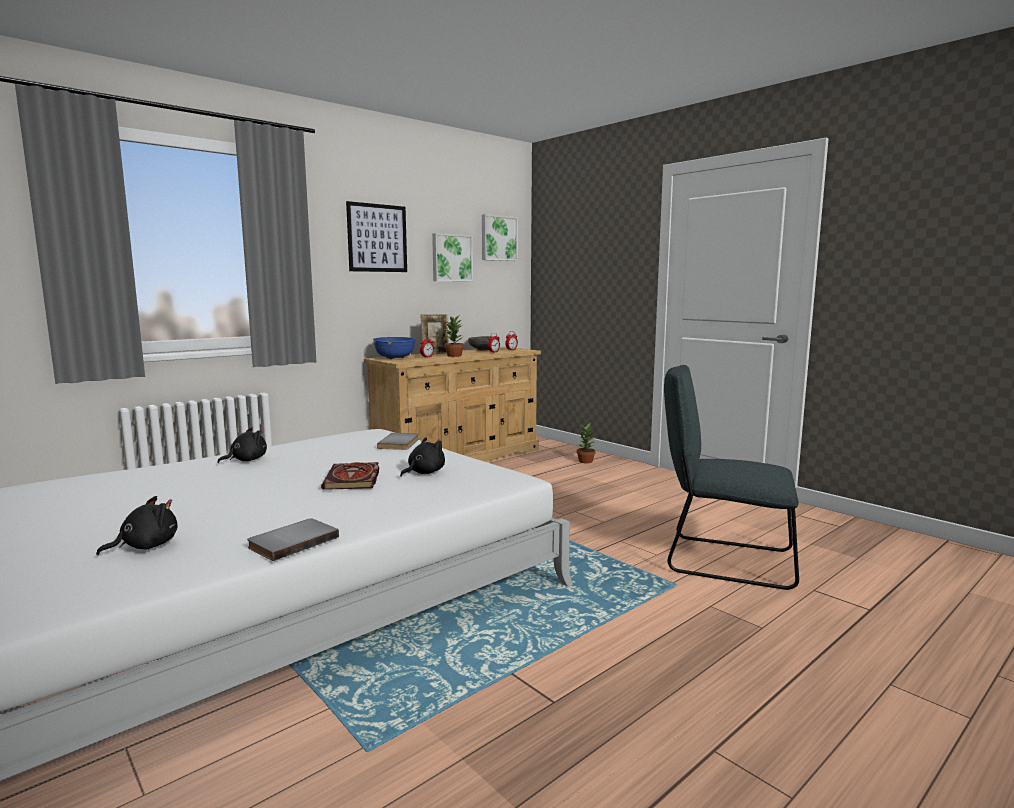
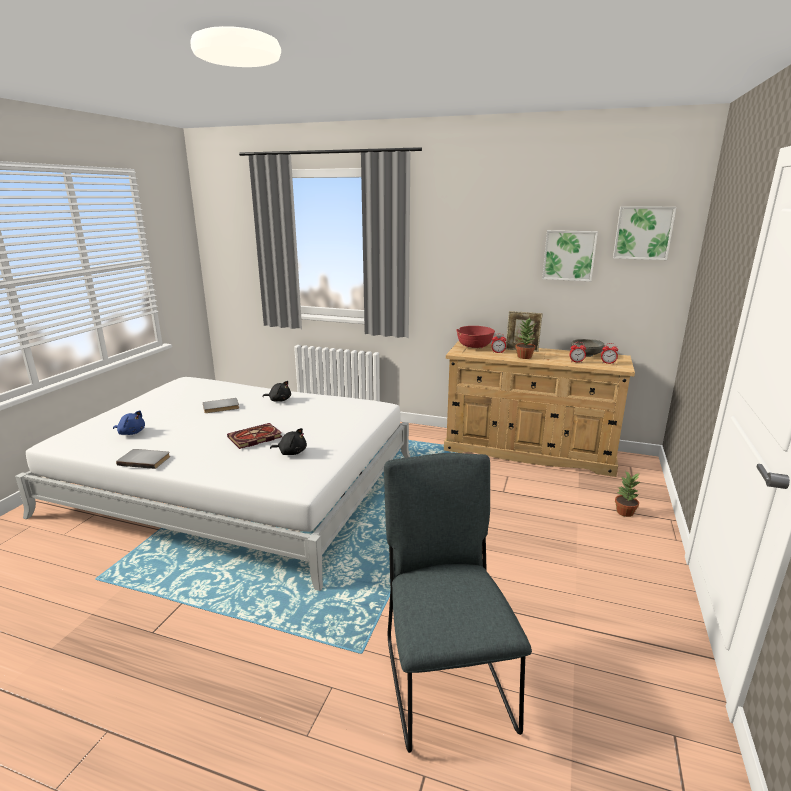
camera: 60 degrees right, 10 degrees up
black plush toy [96,496,178,556] -> blue plush toy [113,410,145,435]
picture [346,201,407,272] -> none
blue bowl [373,337,416,359] -> red bowl [456,326,495,348]
grey book [377,433,419,450] -> grey book moved to [203,398,239,413]

